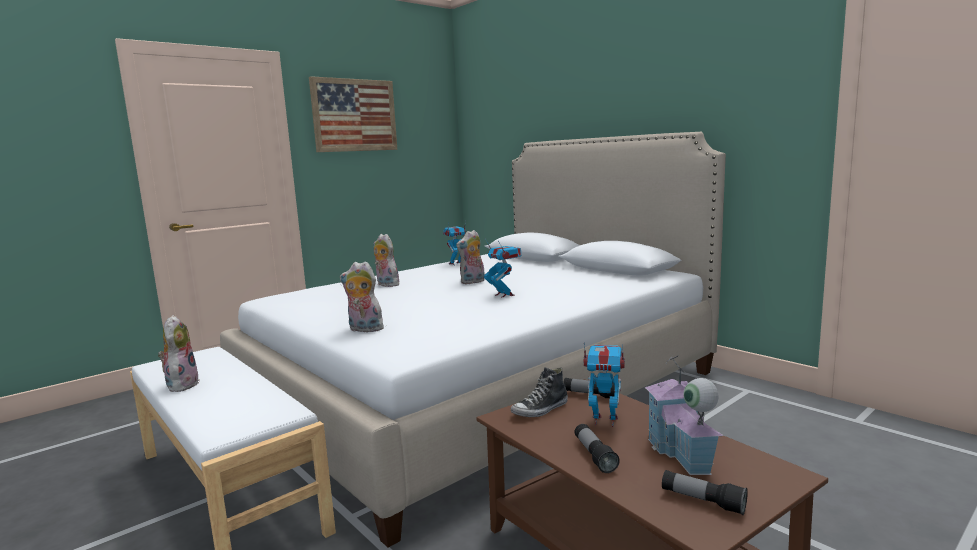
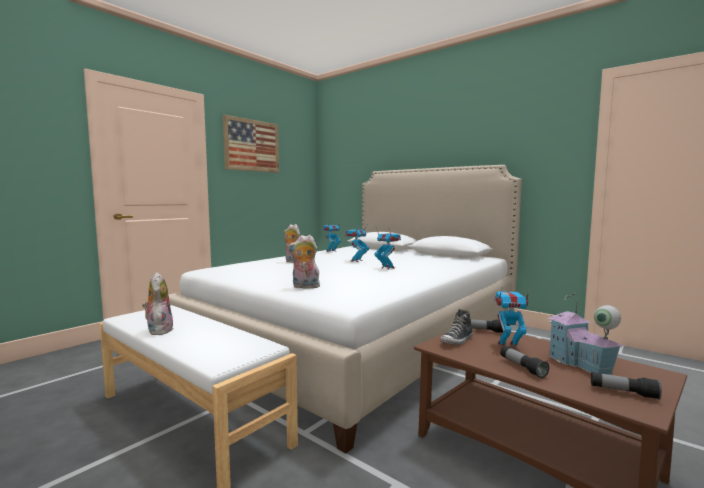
camera: 10 degrees left, 5 degrees down
plush toy [456,230,485,284] -> toy robot [345,223,369,262]

